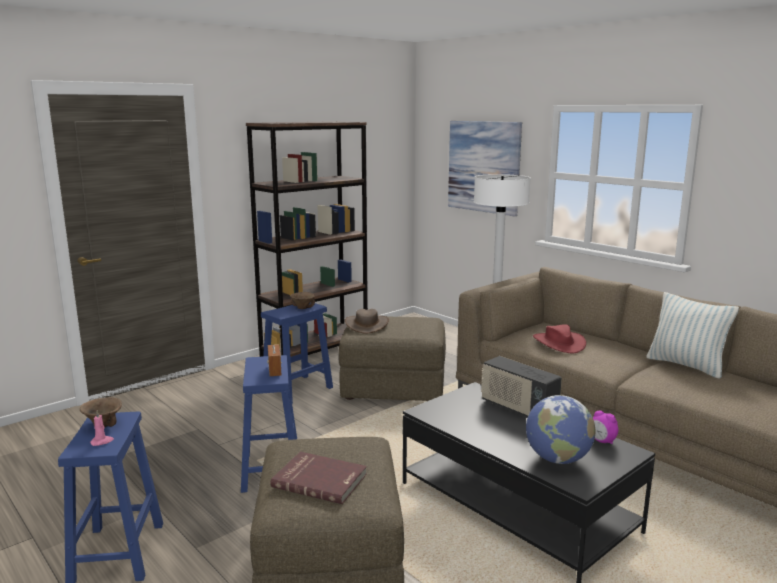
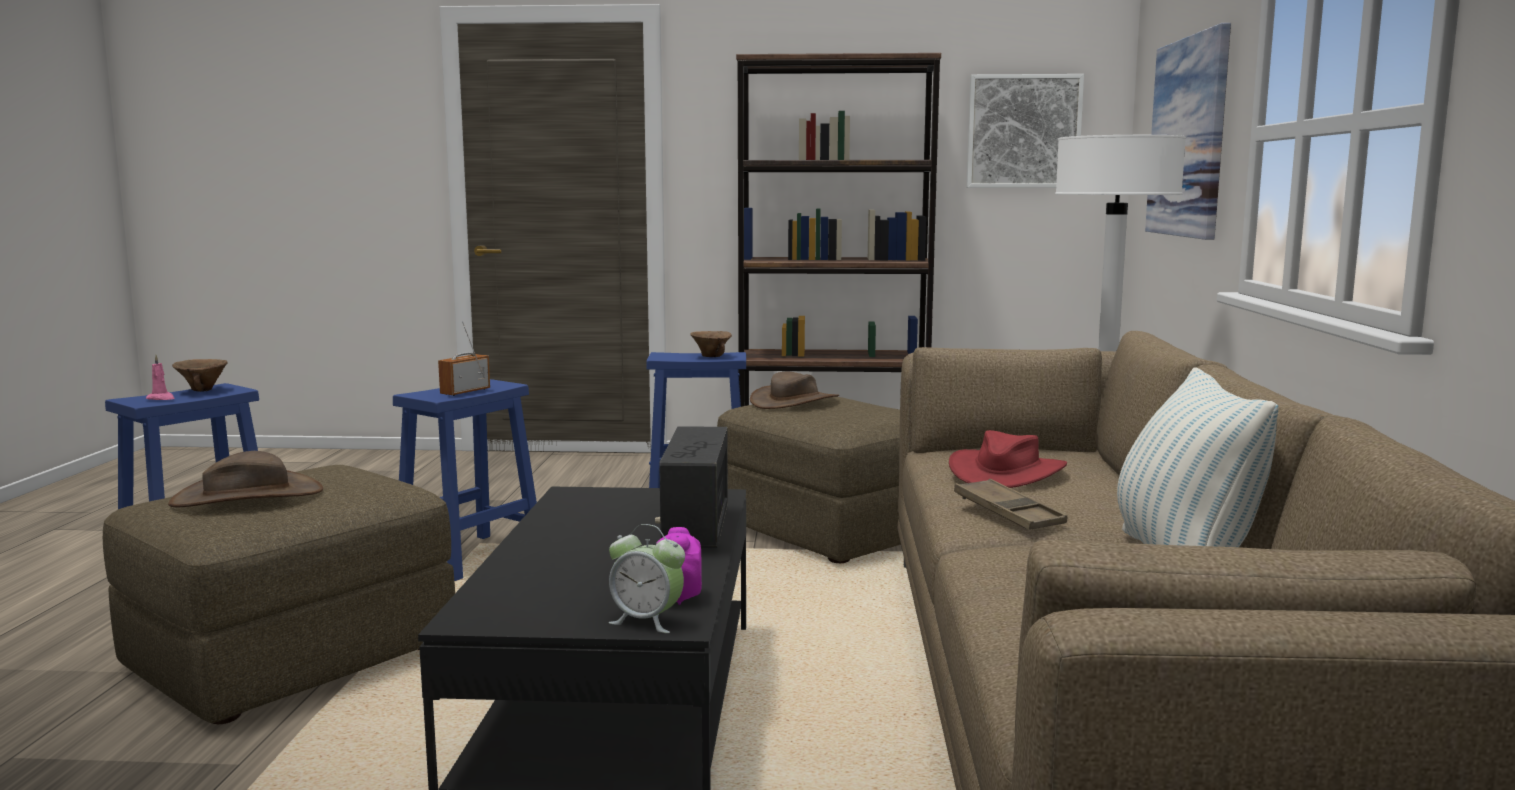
camera: 45 degrees right, 5 degrees down
red book [271,452,367,504] -> brown hat [168,451,323,507]
globe [526,395,595,464] -> none
none -> alarm clock [609,524,685,633]
none -> brown tray [954,479,1067,530]
none -> picture [966,74,1084,188]

